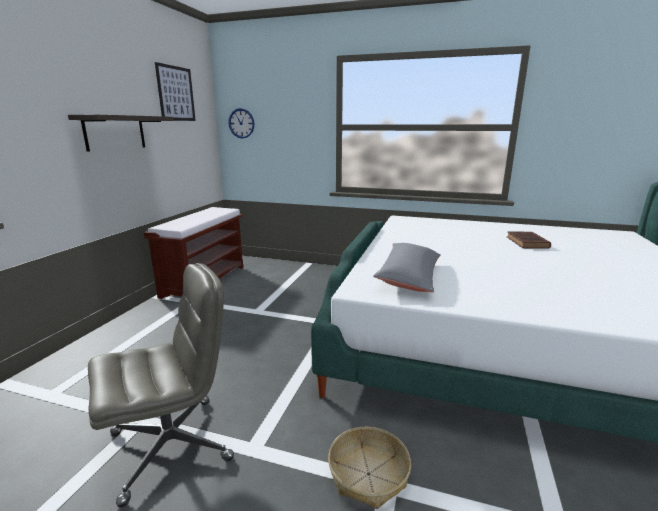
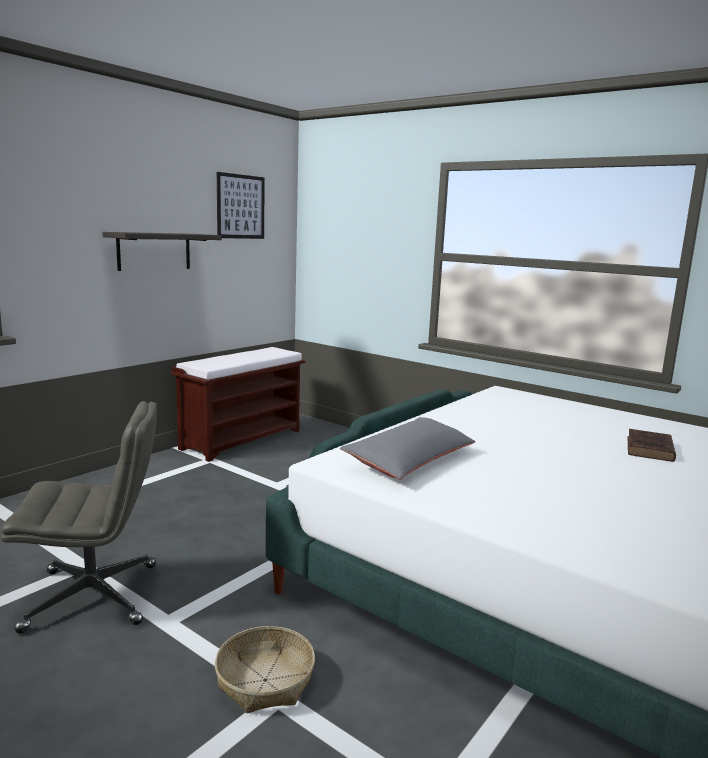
camera: 20 degrees right, 5 degrees down
wall clock [228,108,254,138] -> none

